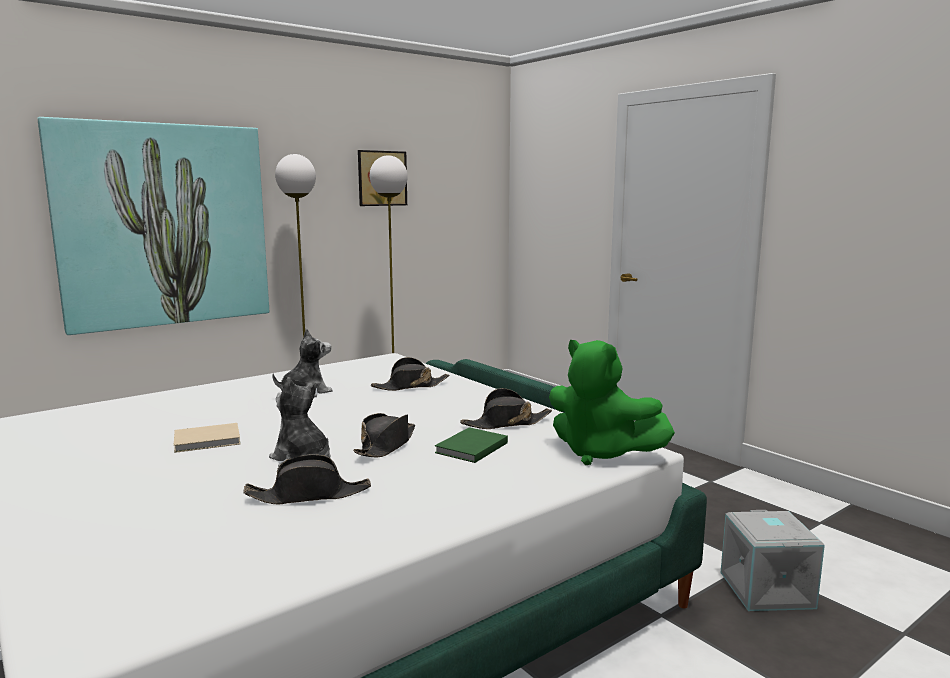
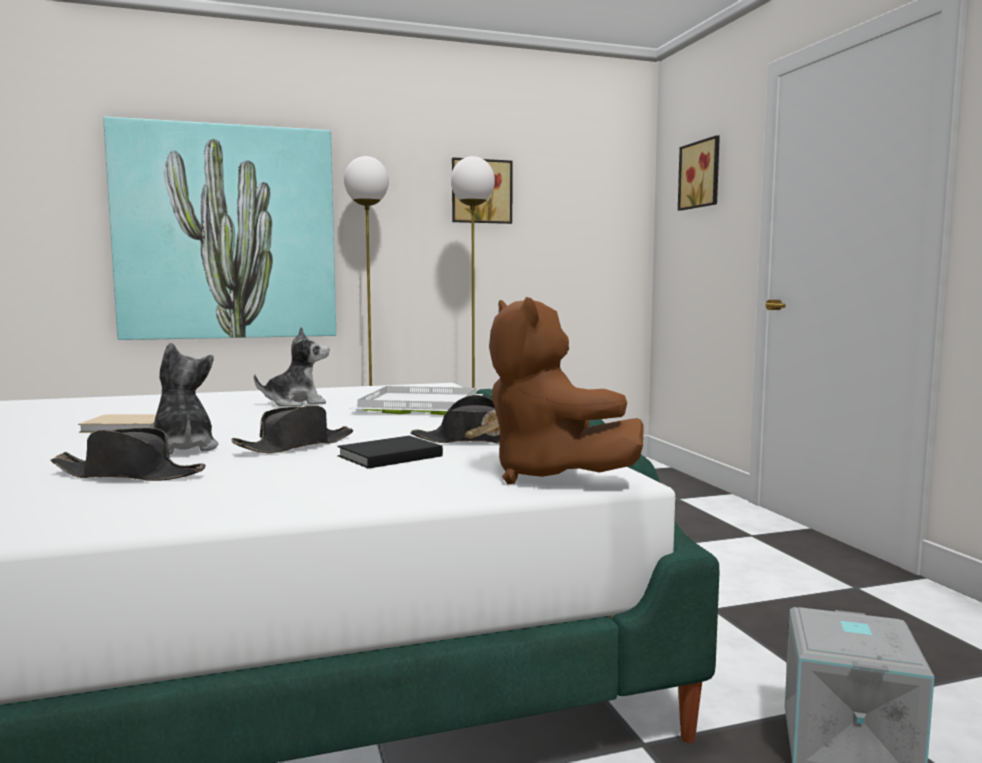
camera: 20 degrees right, 5 degrees down
black hat [371,357,449,391] -> white tray [348,386,483,415]
green book [435,427,508,463] -> black book [338,436,443,469]
green plush toy [549,340,675,465] -> brown plush toy [489,297,644,484]
none -> picture [678,135,720,211]

